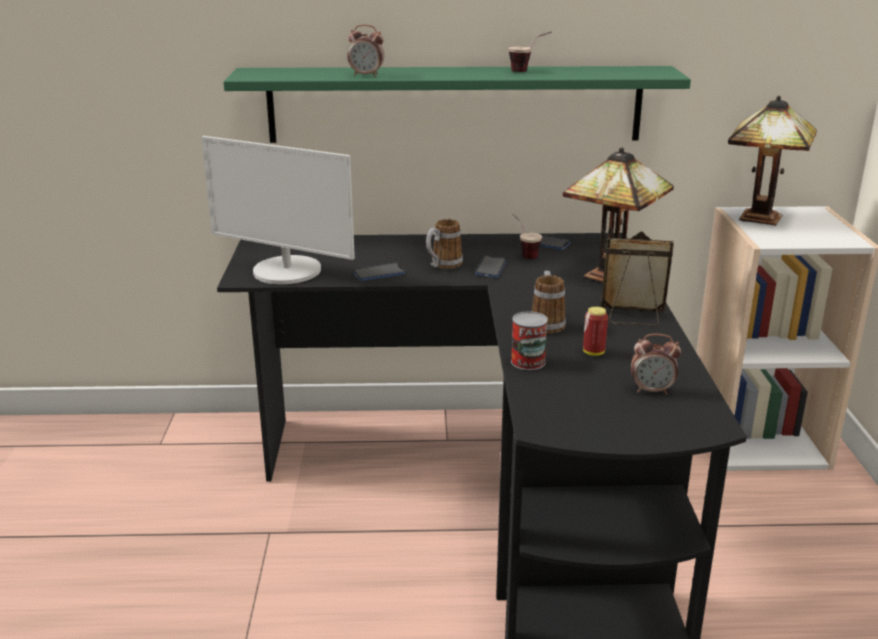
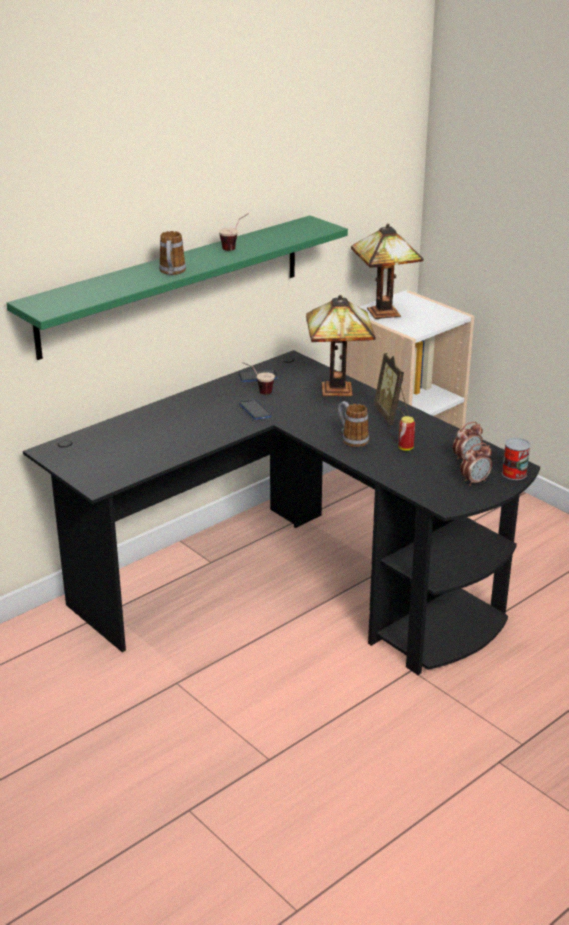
camera: 40 degrees left, 5 degrees up
monitor [201,136,355,284] -> none
alarm clock [347,25,384,77] -> alarm clock moved to [461,443,492,486]
phone [353,263,405,281] -> none
mug [426,219,463,269] -> mug moved to [159,231,186,275]
can [511,311,548,370] -> can moved to [502,438,530,480]
picture frame [601,231,674,326] -> picture frame turned 75 degrees counterclockwise [374,353,409,425]

